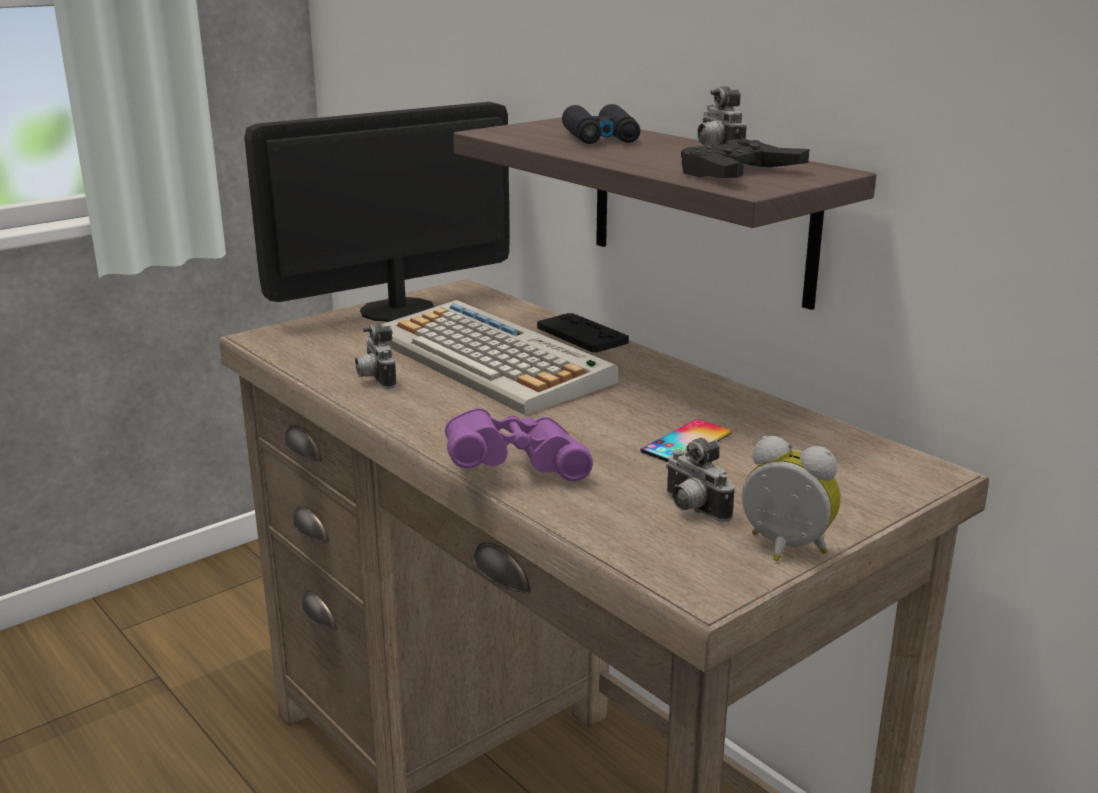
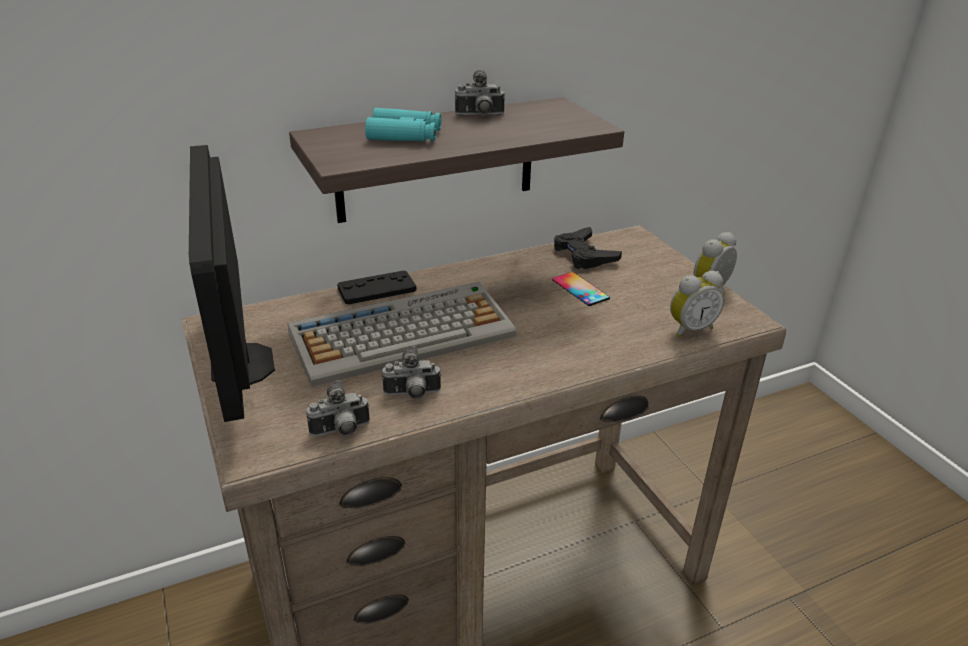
camera: 75 degrees left, 10 degrees up
purple binoculars [445,408,593,481] -> none
black binoculars [562,104,640,144] -> turquoise binoculars [365,108,441,141]
camera [666,438,735,522] -> camera moved to [306,380,370,436]
black game controller [681,139,810,178] -> black game controller moved to [554,227,622,269]
none -> alarm clock [670,271,724,338]

